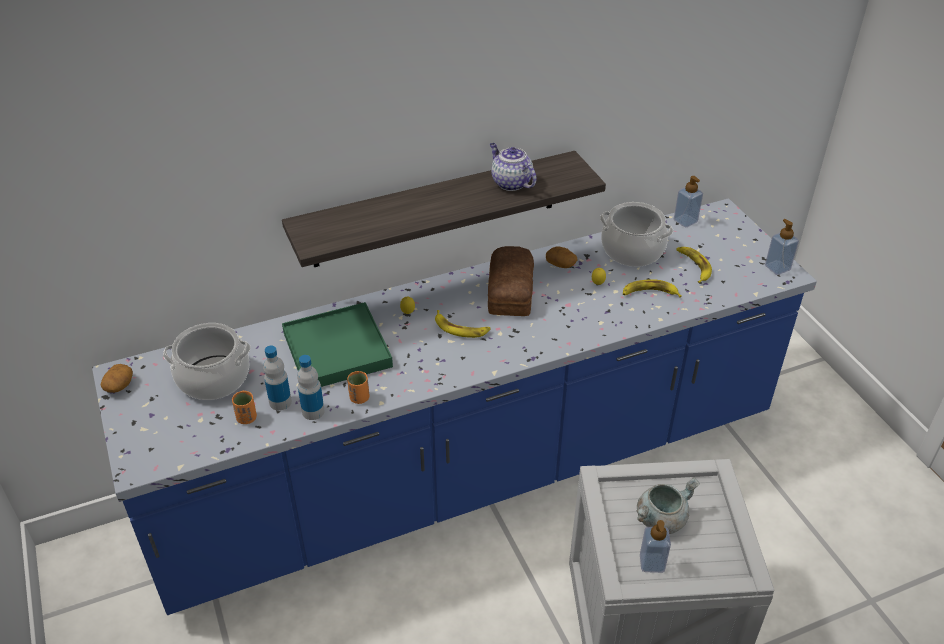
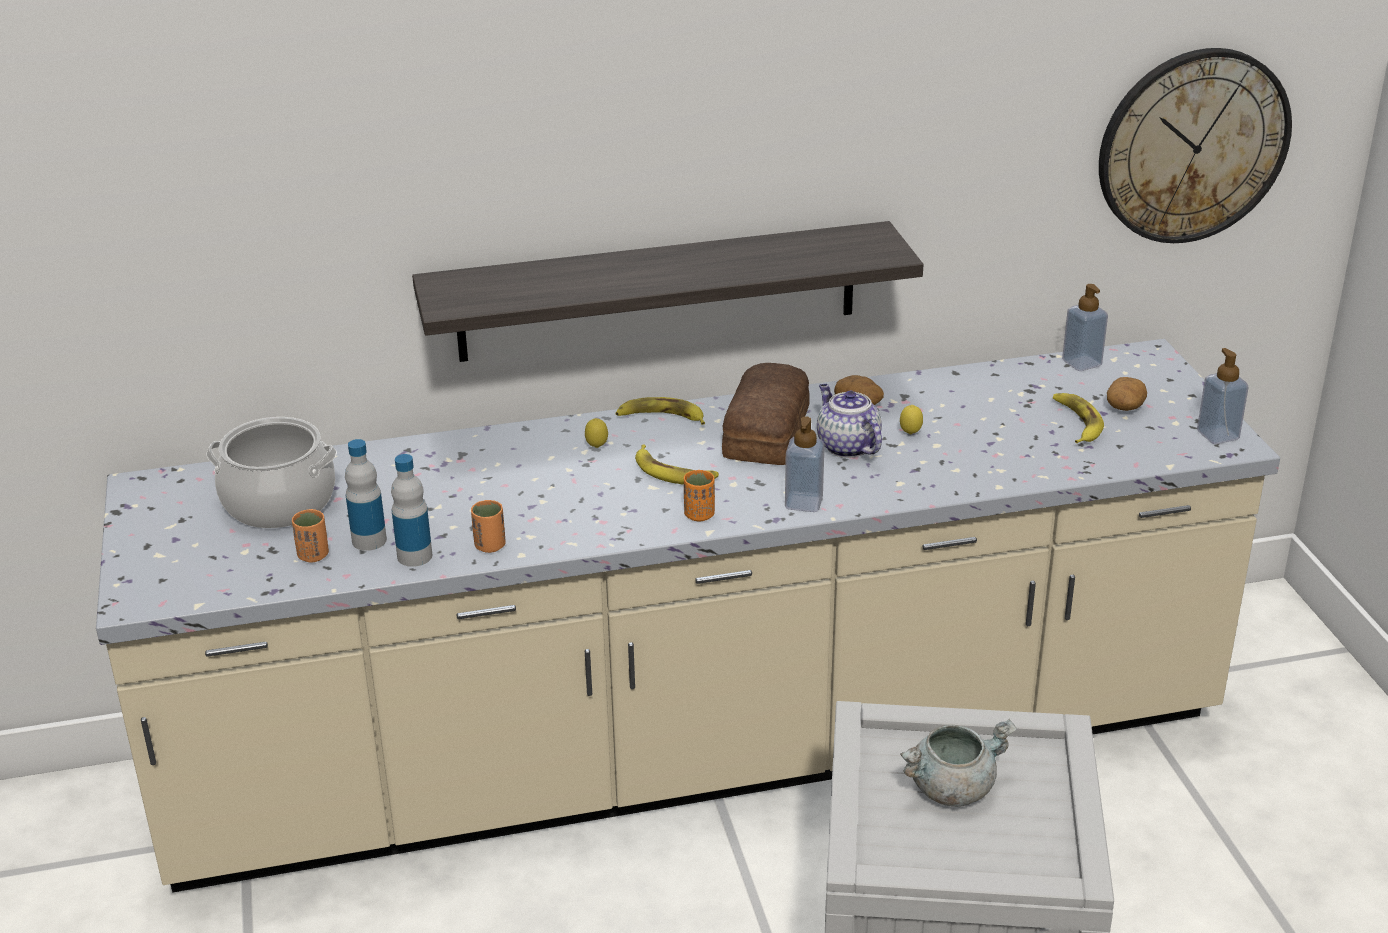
camera: 10 degrees right, 10 degrees down
blue counter [92,198,817,615] -> beige counter [96,339,1280,893]
potato [100,364,133,393] -> potato moved to [1107,377,1147,411]
green tray [282,302,393,387] -> none
teapot [490,143,536,191] -> teapot moved to [817,384,882,458]
cooking pot [600,202,673,267] -> none
banana [623,279,682,298] -> banana moved to [615,397,705,425]
soap dispenser [640,520,671,573] -> soap dispenser moved to [785,416,825,512]
none -> orange cup [684,470,715,522]
none -> wall clock [1099,48,1292,243]

